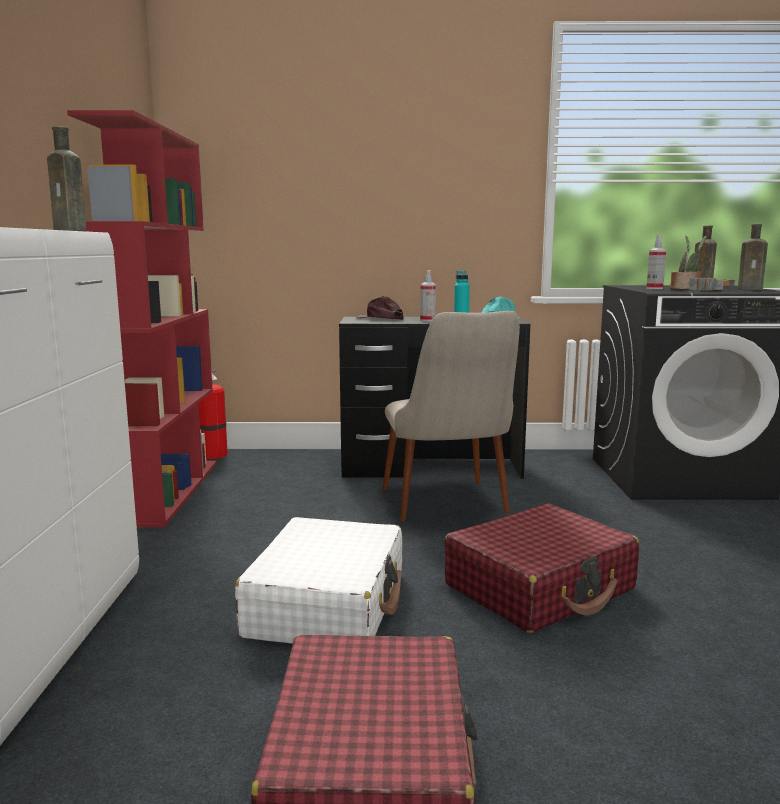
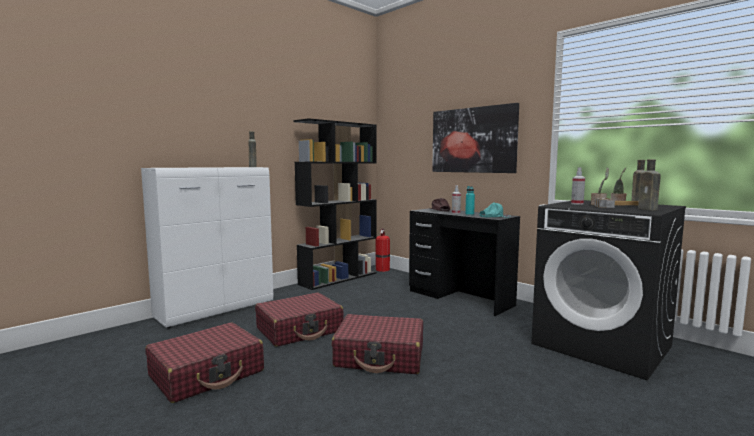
camera: 45 degrees right, 5 degrees down
red bookcase [67,110,217,527] -> black bookcase [294,118,376,290]
white suitcase [235,517,402,644] -> red suitcase [255,293,344,347]
beige chair [382,311,520,522] -> none
none -> picture [432,103,519,173]

